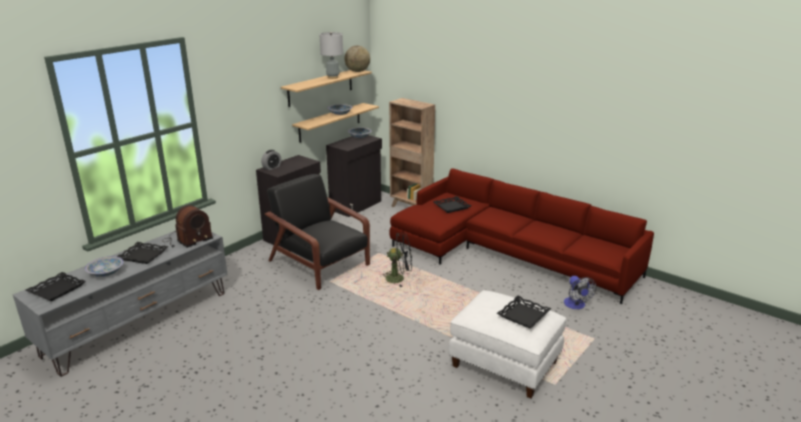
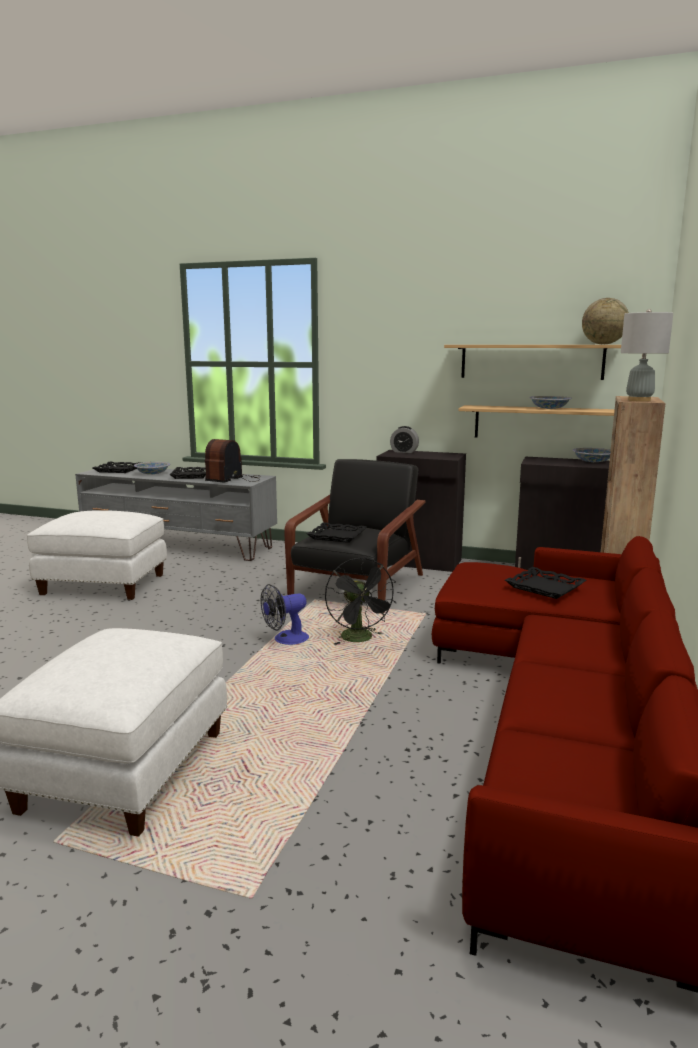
camera: 70 degrees right, 10 degrees down
radio [162,205,213,248] -> radio turned 90 degrees clockwise [205,439,261,483]
grey table lamp [319,32,343,79] -> grey table lamp moved to [621,309,673,402]
black tray [497,296,551,328] -> black tray moved to [307,522,366,543]
fan [564,276,597,309] -> fan moved to [261,584,309,645]
none -> white ottoman [27,510,167,600]

